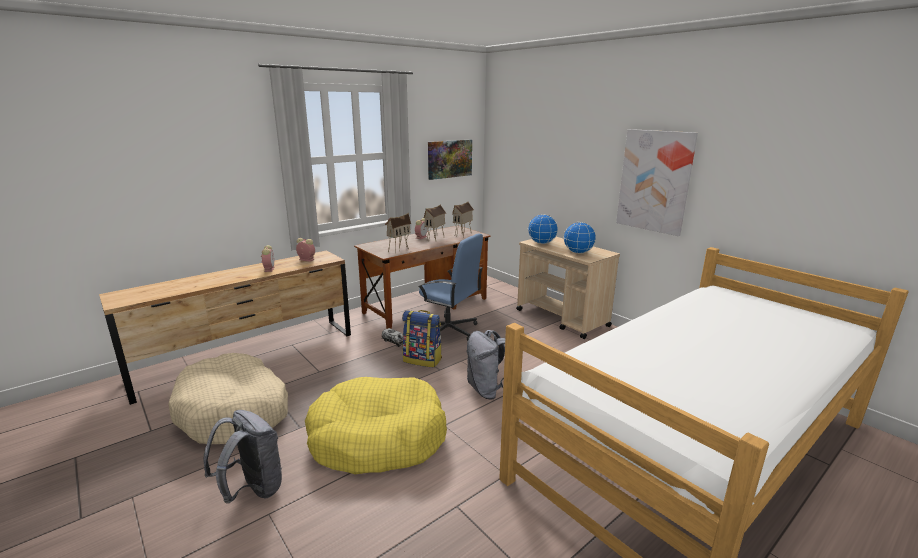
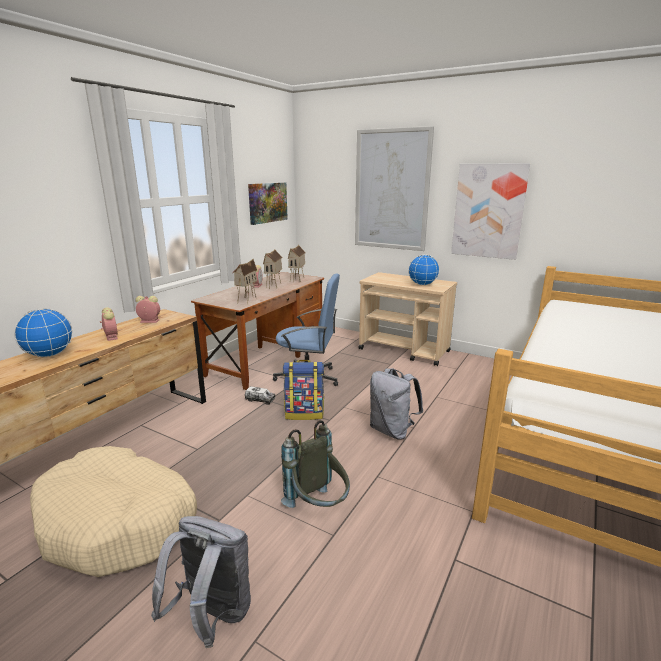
camera: 20 degrees left, 0 degrees up
yellow dog bed [305,377,447,475] -> grey backpack [281,420,350,508]
globe [528,214,558,244] -> globe moved to [14,308,73,357]
none -> picture [355,126,434,251]

